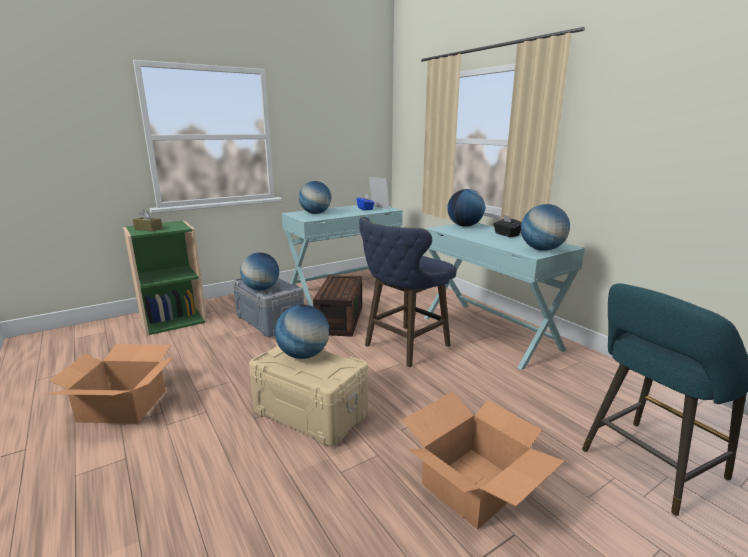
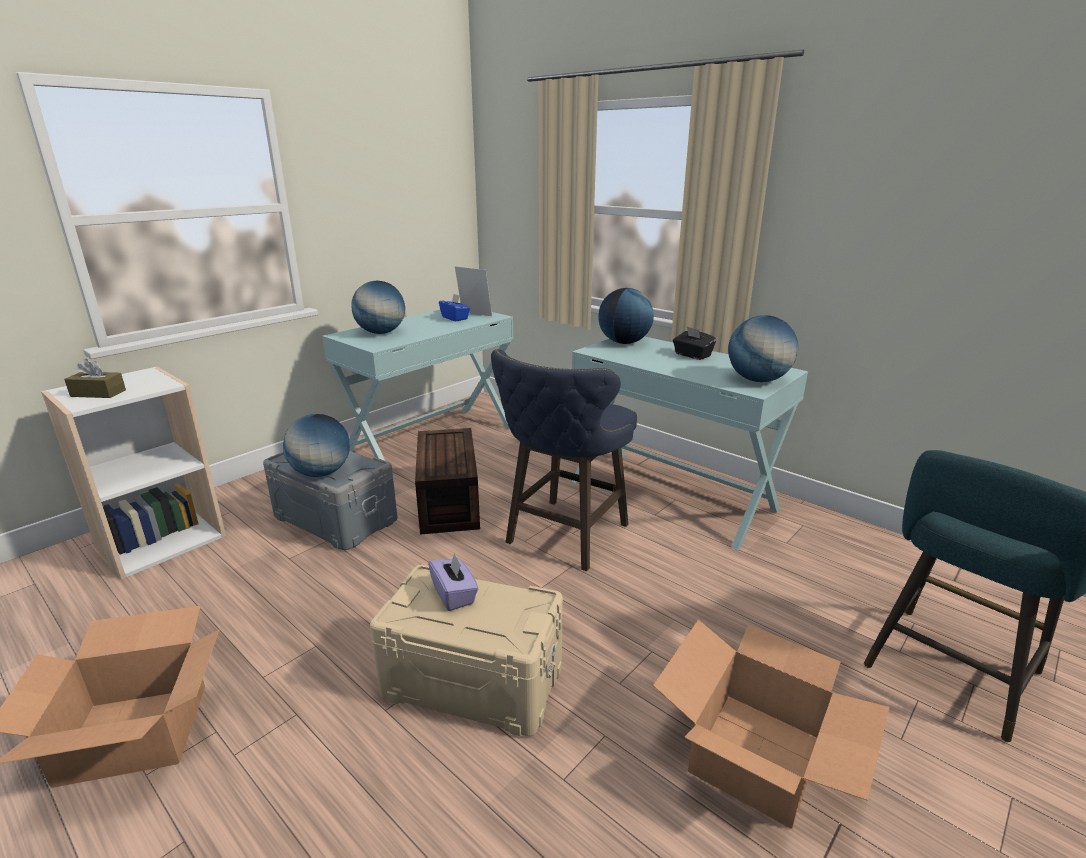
camera: 15 degrees left, 5 degrees up
green bookcase [123,221,207,336] -> white bookcase [41,367,226,580]
globe [275,305,329,359] -> purple tissue box [428,552,478,611]

